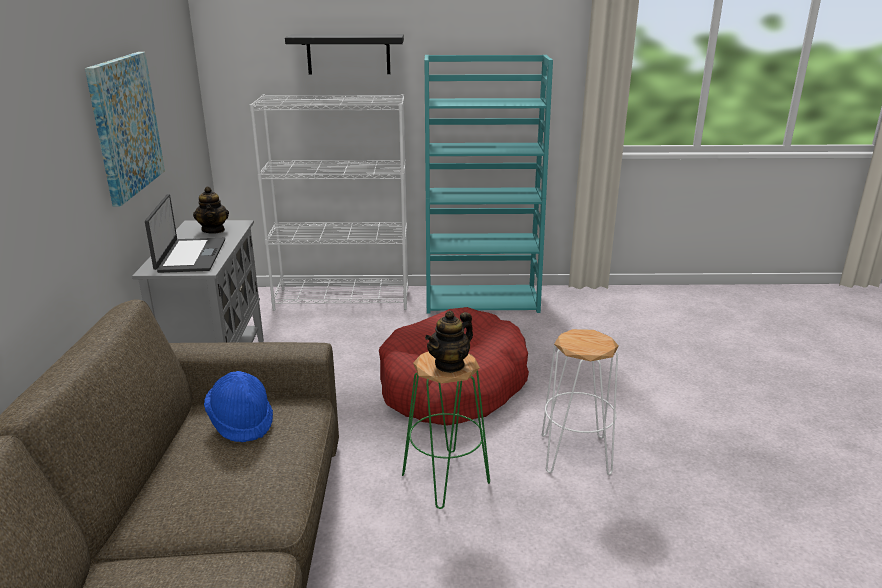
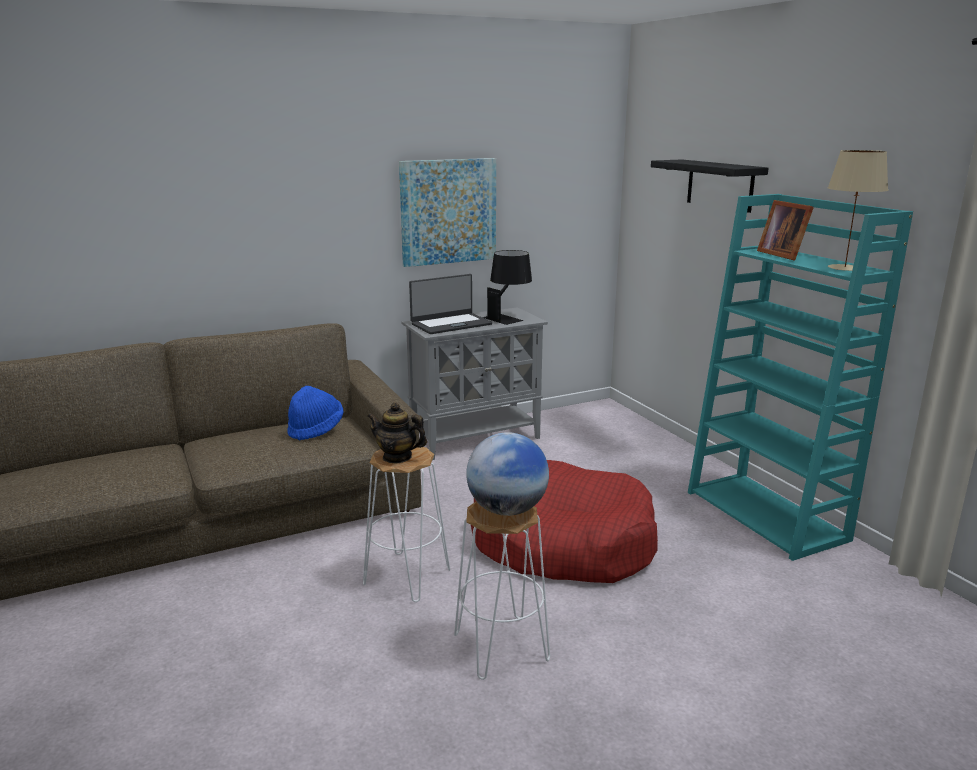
camera: 65 degrees right, 5 degrees down
teapot [193,186,229,234] -> black table lamp [483,250,532,325]
white bookcase [250,94,408,311] -> none
green stool [402,351,490,509] -> white stool [363,445,450,602]
none -> globe [466,432,549,516]
none -> picture frame [757,200,814,261]
none -> beige table lamp [828,150,888,271]

